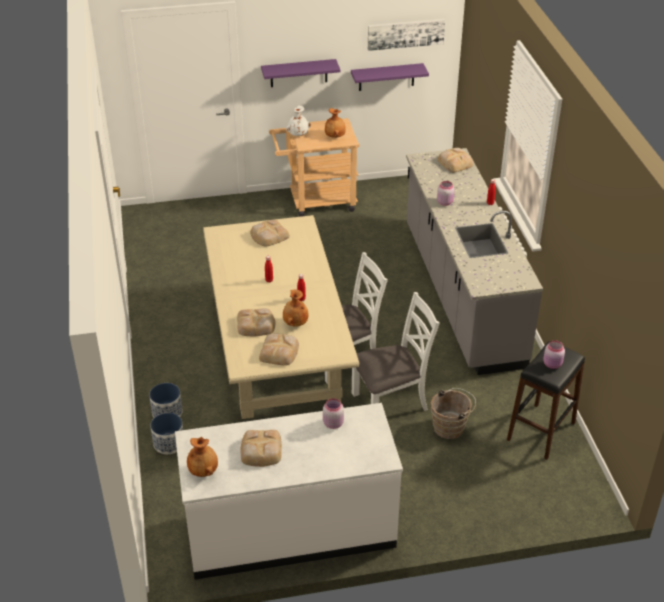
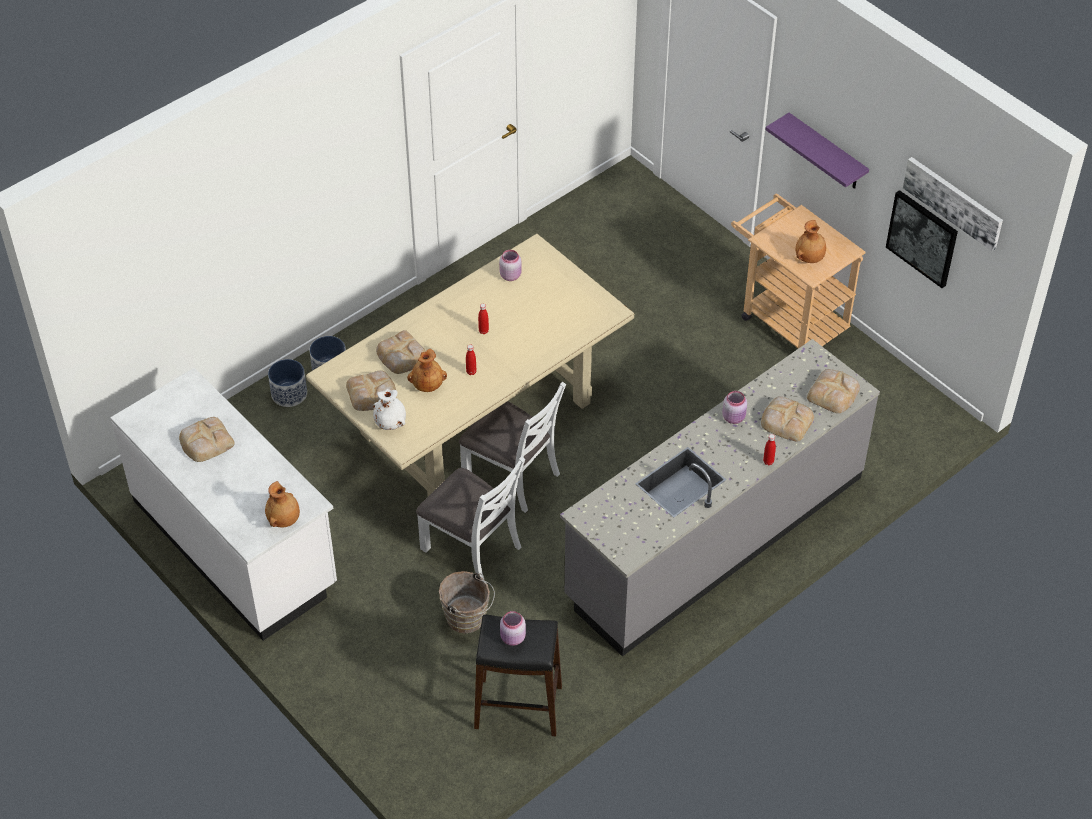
camera: 60 degrees right, 10 degrees up
brown vase [187,437,218,477] -> brown vase moved to [265,481,300,527]
bread [250,219,290,246] -> bread moved to [761,396,814,441]
white vase [286,106,311,136] -> white vase moved to [373,389,406,430]
pink jar [323,398,344,429] -> pink jar moved to [499,250,521,281]
purple shelf [351,63,429,91] -> picture [886,190,958,288]

